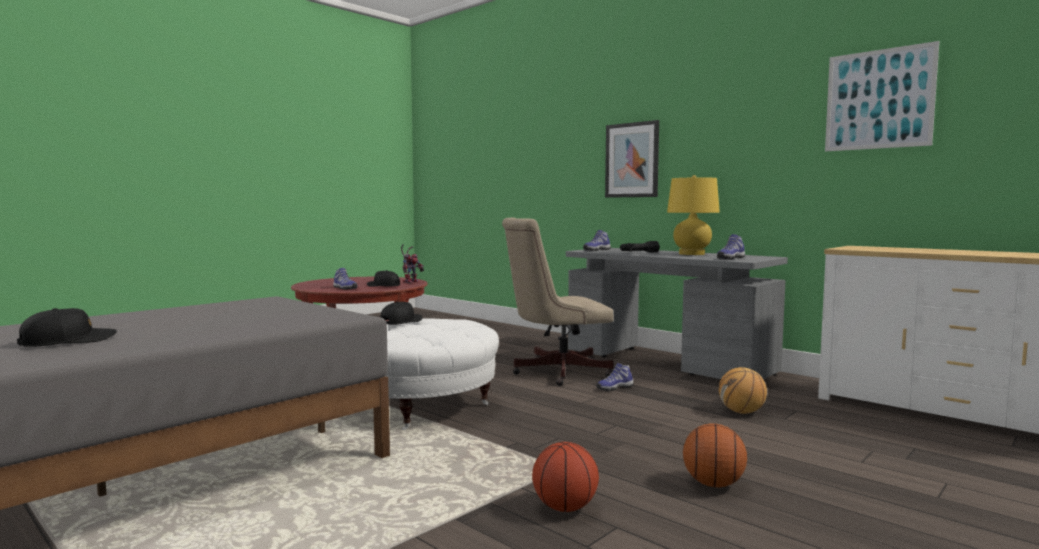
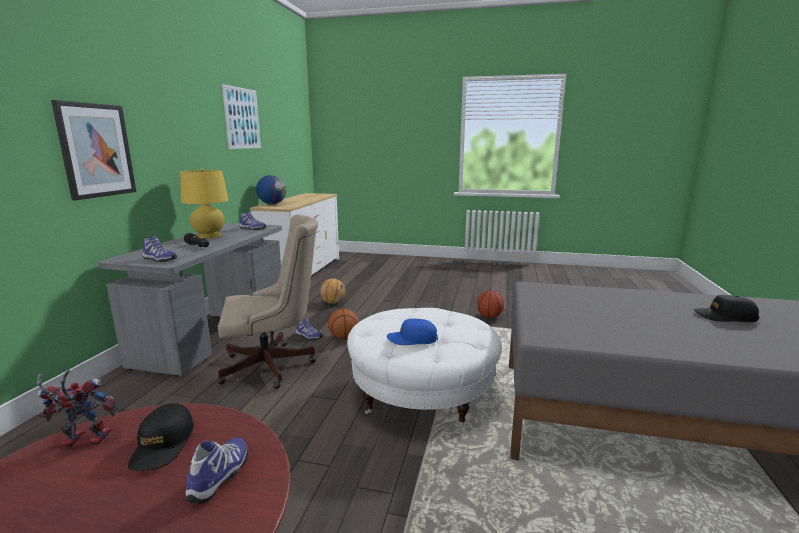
camera: 120 degrees left, 10 degrees up
black cap [380,302,422,325] -> blue cap [387,319,438,345]
beige office chair [502,218,614,386] -> beige office chair turned 60 degrees counterclockwise [217,214,318,389]
basketball [683,424,747,487] -> basketball moved to [328,308,359,339]
none -> globe [256,175,286,205]

